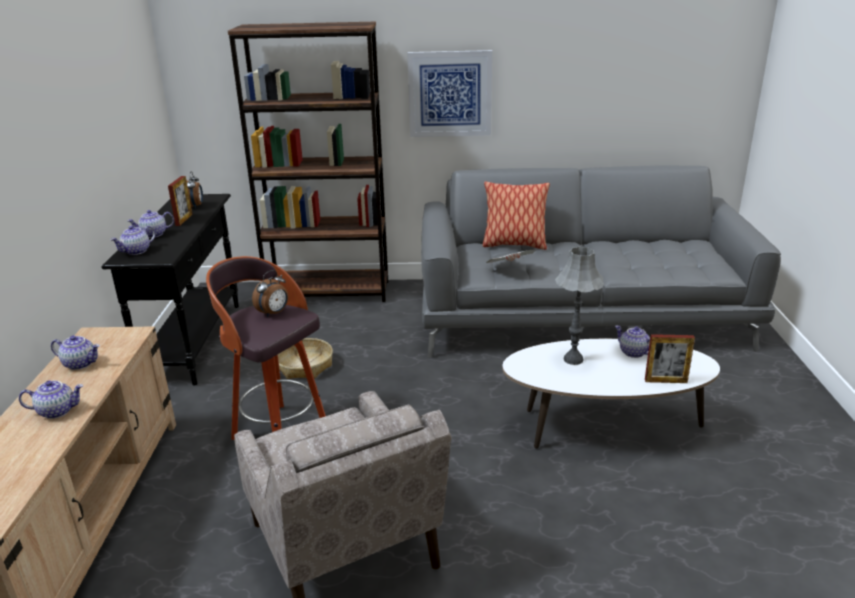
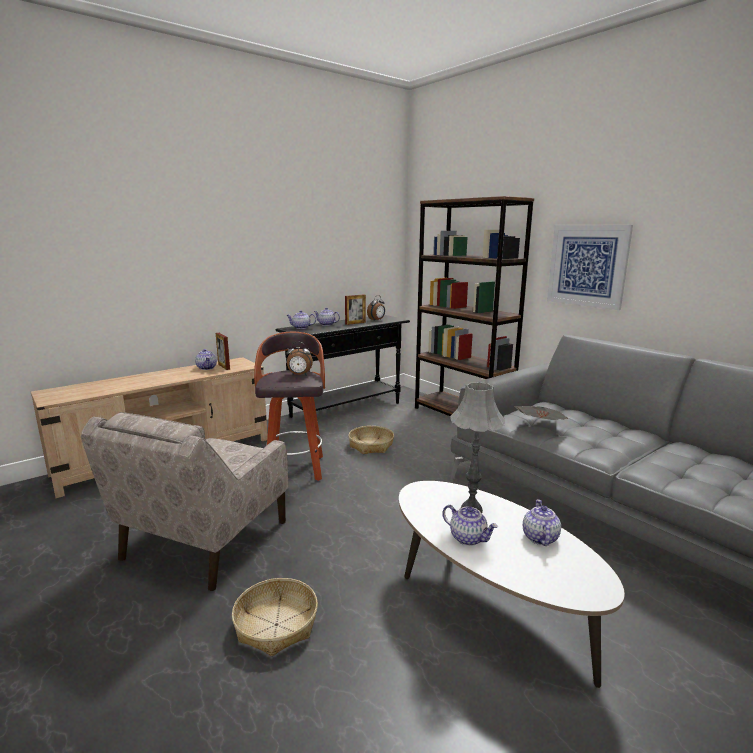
camera: 50 degrees right, 10 degrees down
teapot [19,381,84,419] -> teapot moved to [442,505,498,546]
pillow [482,181,550,250] -> none
picture frame [645,334,695,383] -> picture frame moved to [216,333,230,370]
none -> basket [232,578,318,656]

